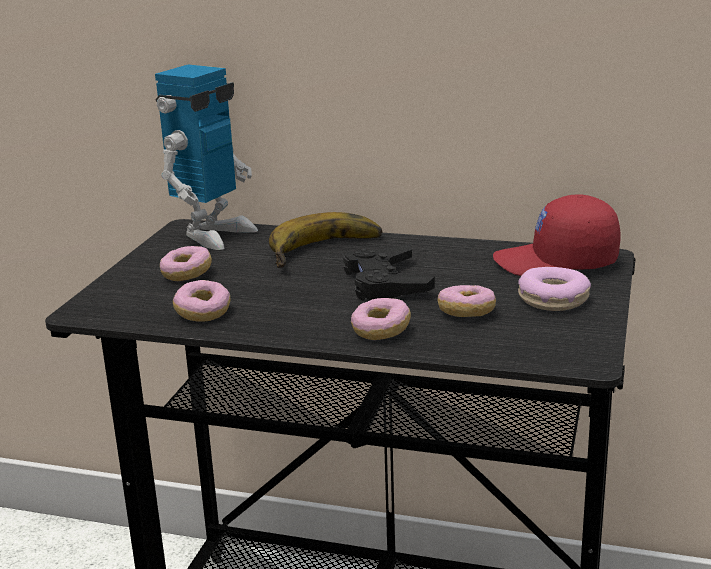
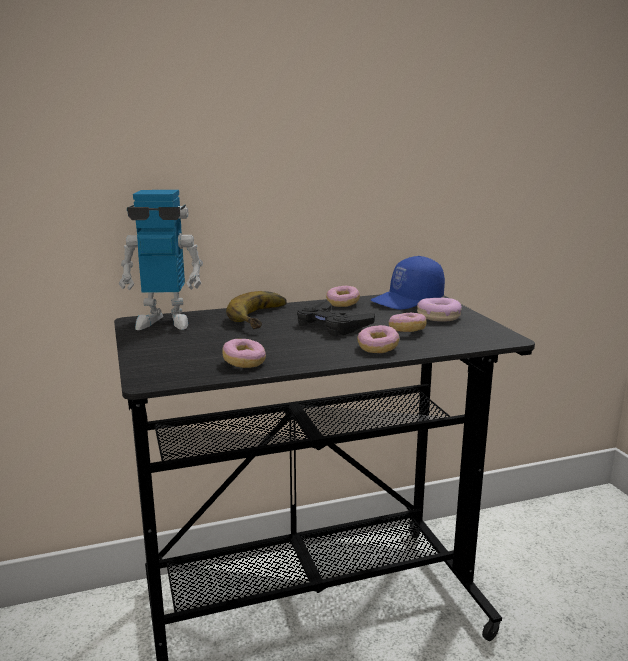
camera: 35 degrees left, 5 degrees down
toy robot [155,64,258,250] -> toy robot turned 90 degrees clockwise [119,190,203,330]
donut [160,246,212,281] -> donut moved to [326,286,360,307]
red cap [493,195,621,276] -> blue cap [371,256,445,310]

